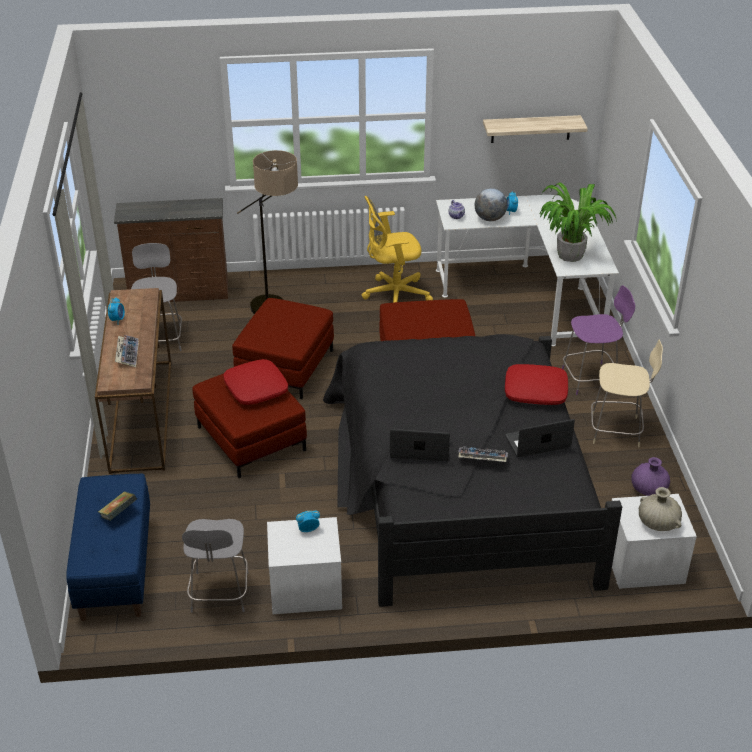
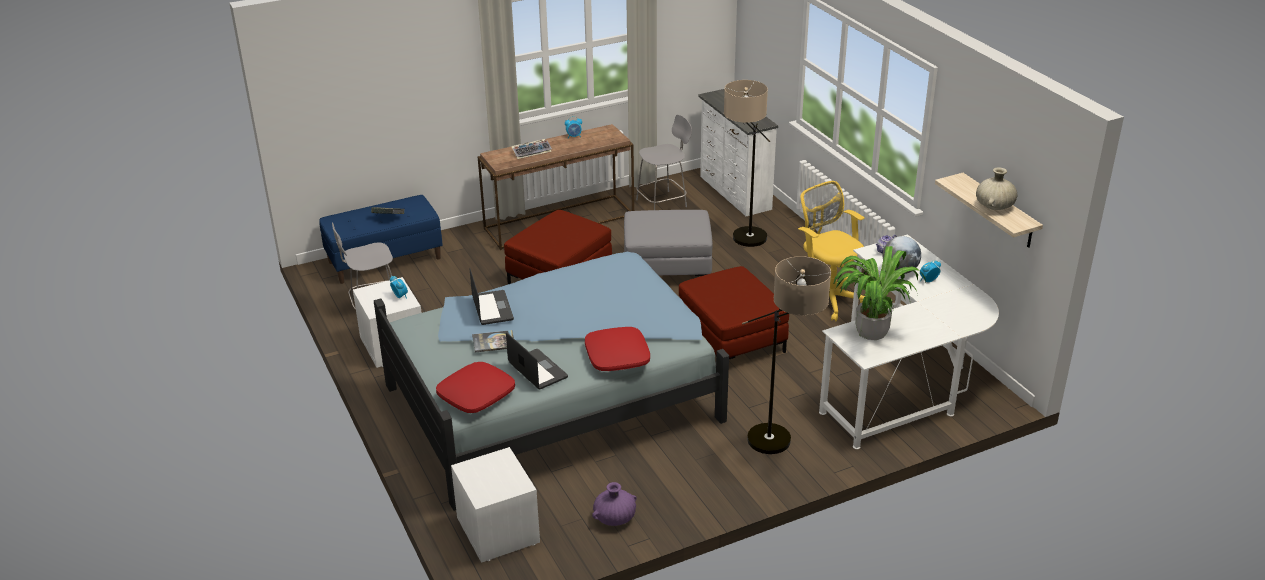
camera: 70 degrees right, 5 degrees down
brown dresser [114,198,228,302] -> white dresser [698,89,778,216]
red pillow [223,359,288,405] -> red pillow moved to [436,362,515,413]
red ottoman [232,298,334,399] -> grey ottoman [624,210,712,276]
black bed [323,334,622,607] -> blue bed [374,252,729,511]
keyboard [458,446,508,462] -> book [472,330,514,352]
purple chair [562,285,635,395] -> floor lamp [742,256,831,454]
beige chair [591,340,663,447] -> none
beige vase [639,487,682,531] -> beige vase moved to [976,167,1017,210]

